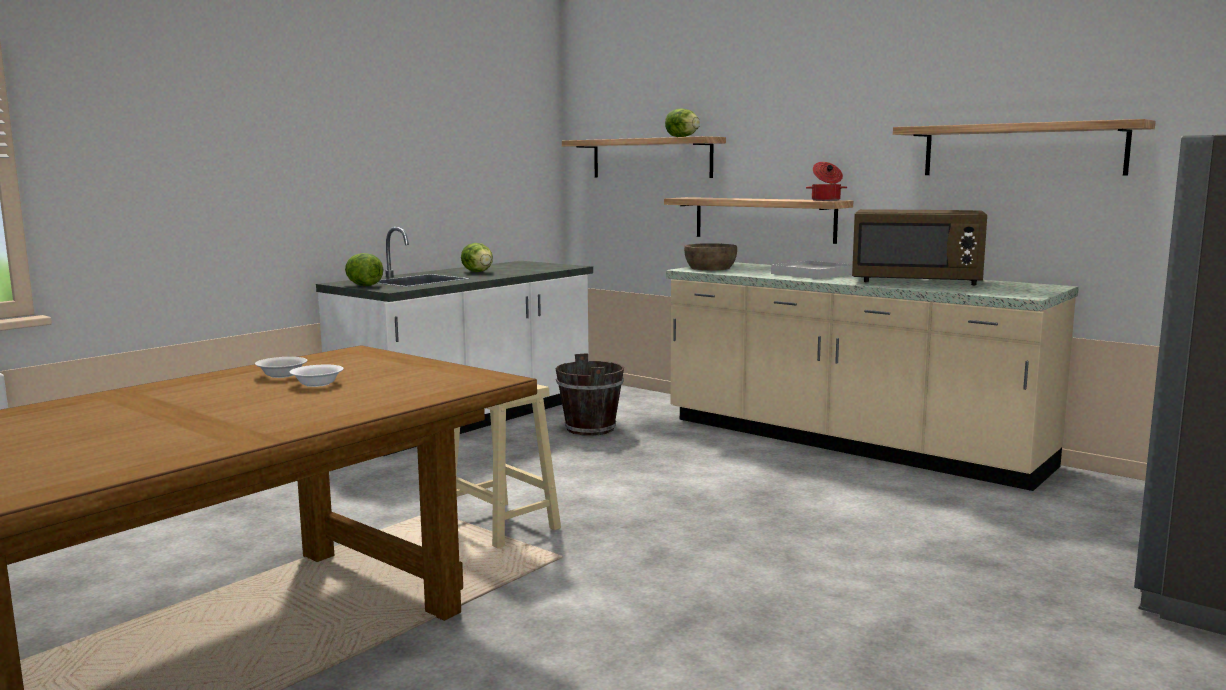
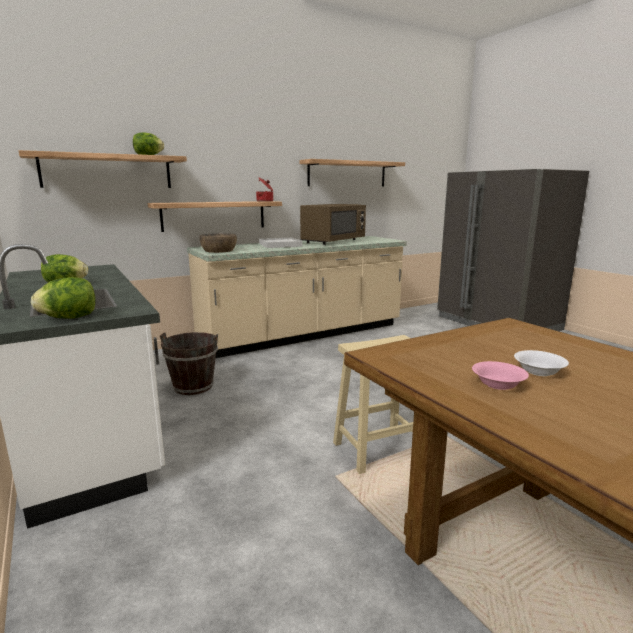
camera: 70 degrees left, 5 degrees up
white bowl [255,357,307,378] -> pink bowl [472,361,529,390]

